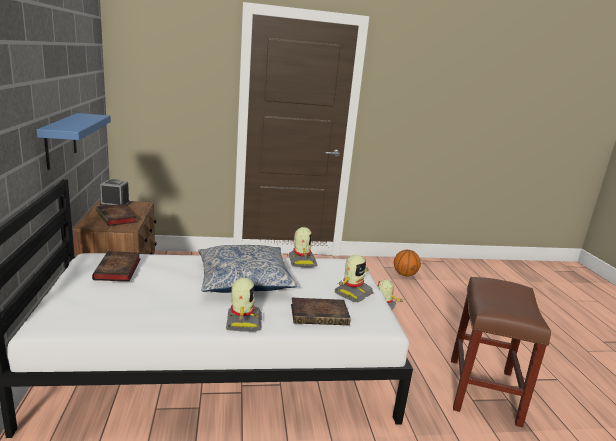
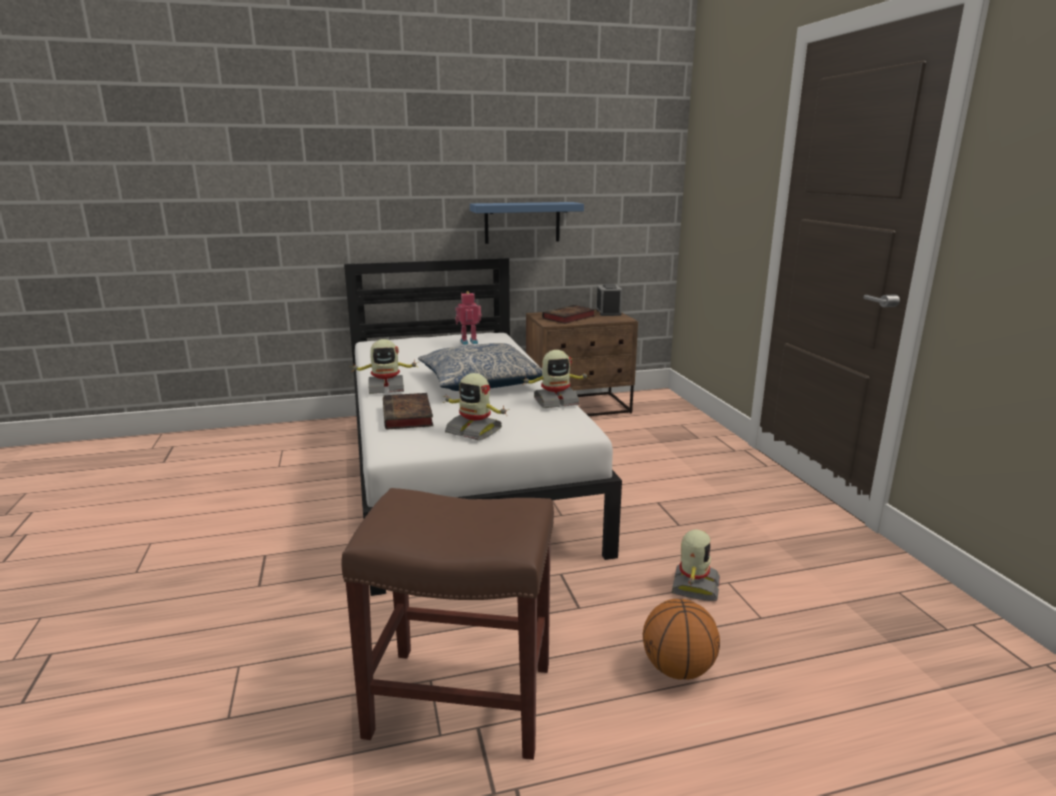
camera: 85 degrees right, 0 degrees up
book [92,251,141,282] -> toy robot [455,291,482,345]
basketball [394,250,421,277] -> basketball moved to [643,599,720,680]

